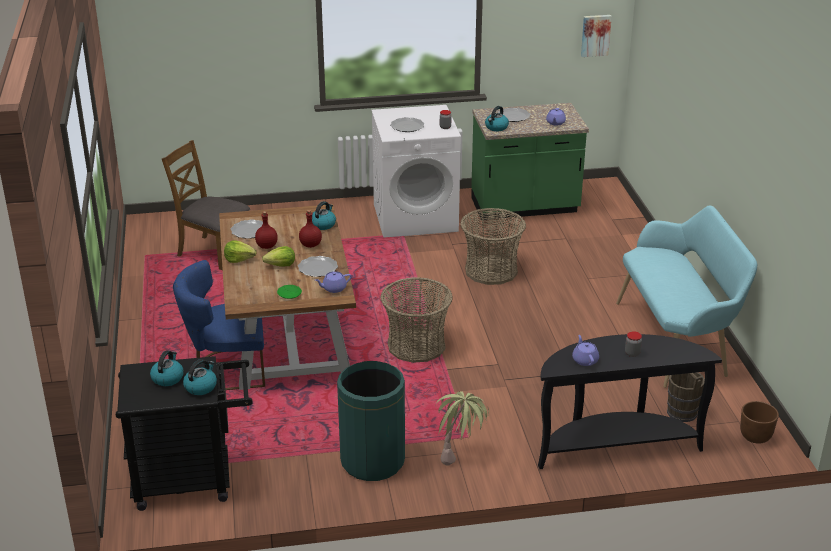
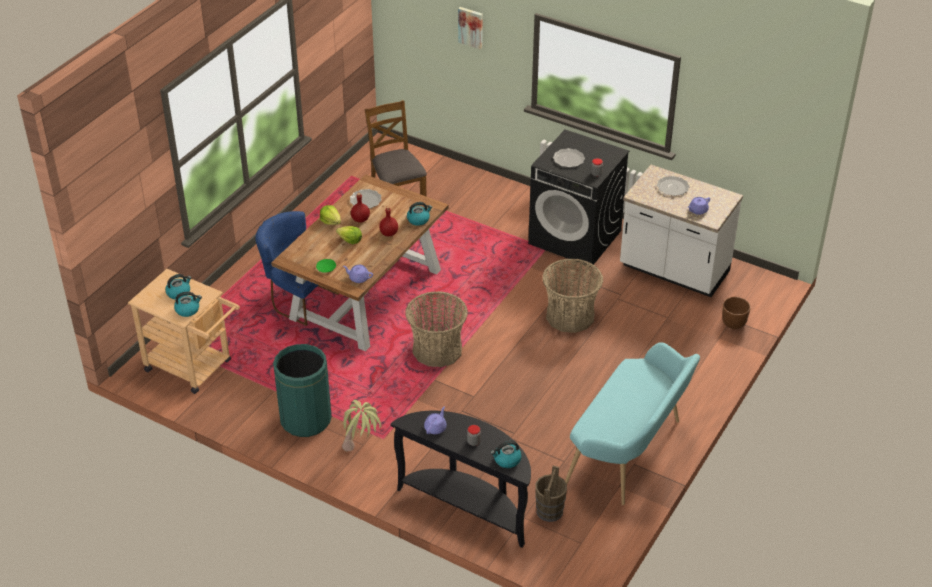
camera: 40 degrees right, 10 degrees up
black cart [116,356,253,511] -> beige cart [128,269,240,394]
plate [298,256,338,277] -> none
white washing machine [372,105,461,238] -> black washing machine [528,130,629,267]
green counter [471,103,589,220] -> white counter [620,165,743,297]
kettle [485,106,509,131] -> kettle moved to [490,441,522,468]
picture [581,15,612,57] -> picture moved to [458,7,483,49]
brown planter [740,401,779,444] -> brown planter moved to [722,297,751,329]

